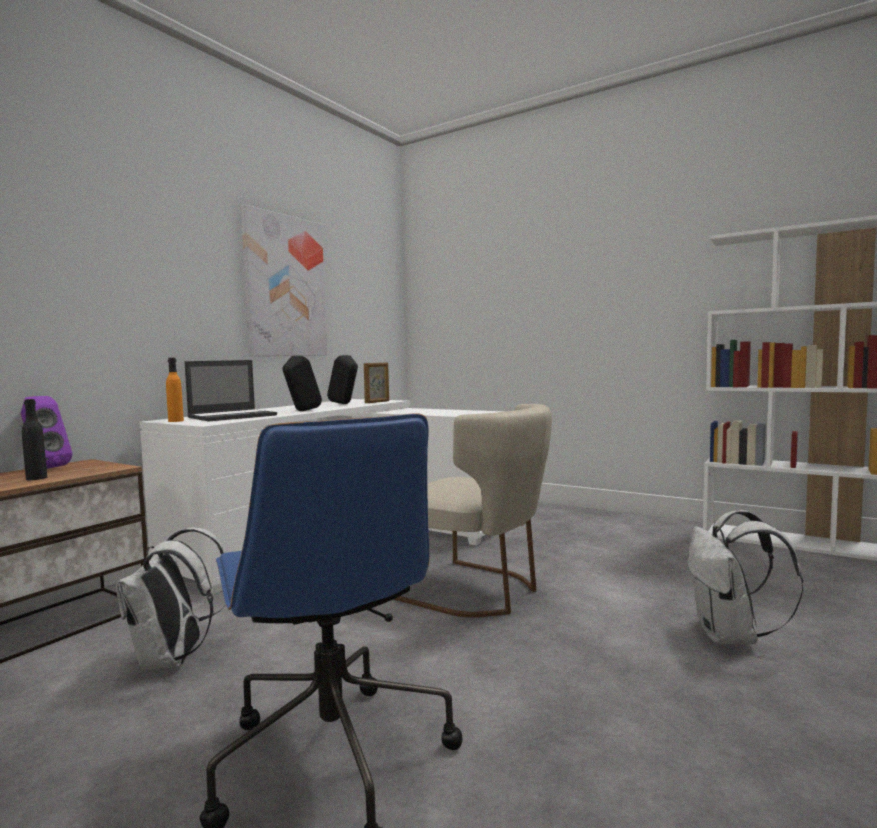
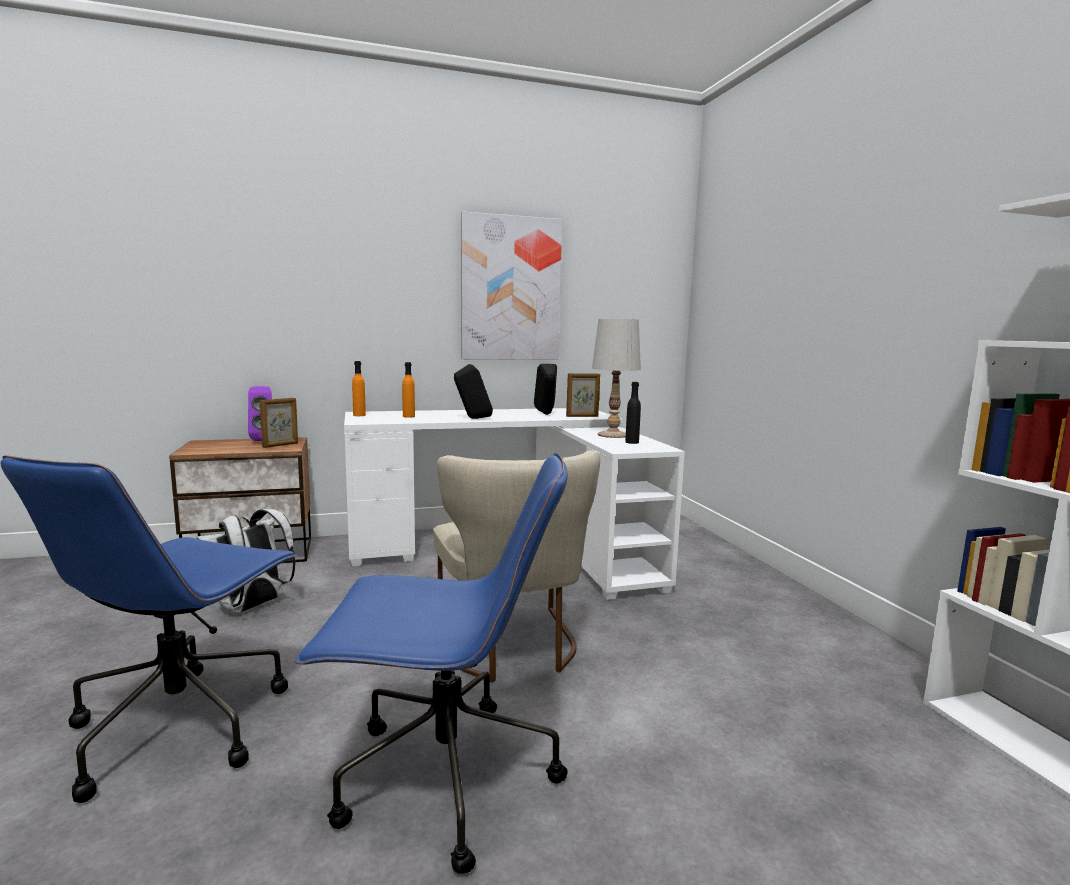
camera: 40 degrees right, 5 degrees up
black bottle [22,399,47,480] -> black bottle moved to [625,382,641,444]
laptop [184,360,277,421] -> orange bottle [402,362,415,418]
white backpack [688,510,803,644] -> none
none -> picture frame [260,398,298,448]
none -> blue office chair [295,453,568,874]
none -> white table lamp [592,319,641,438]

